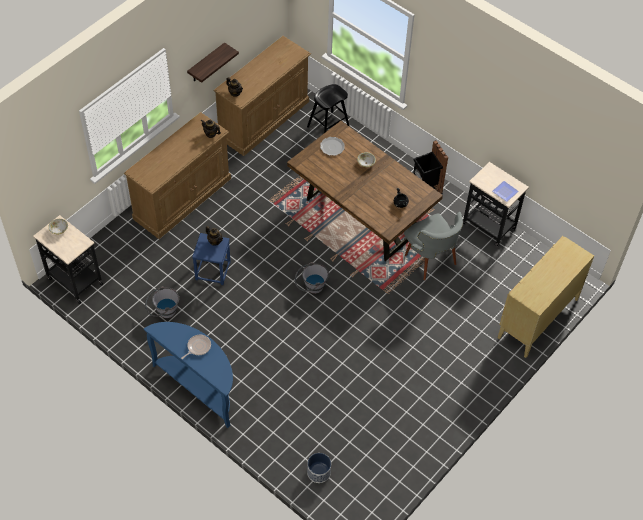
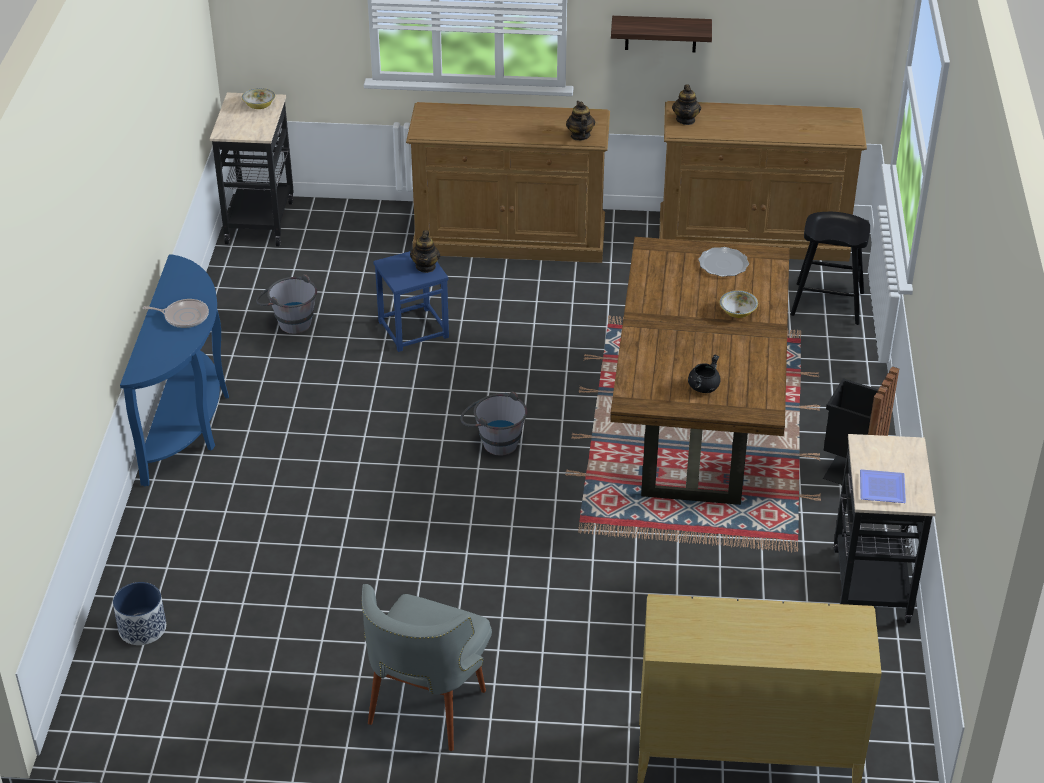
camera: 55 degrees right, 15 degrees down
grey chair [404,212,463,280] -> grey chair moved to [362,584,492,751]

